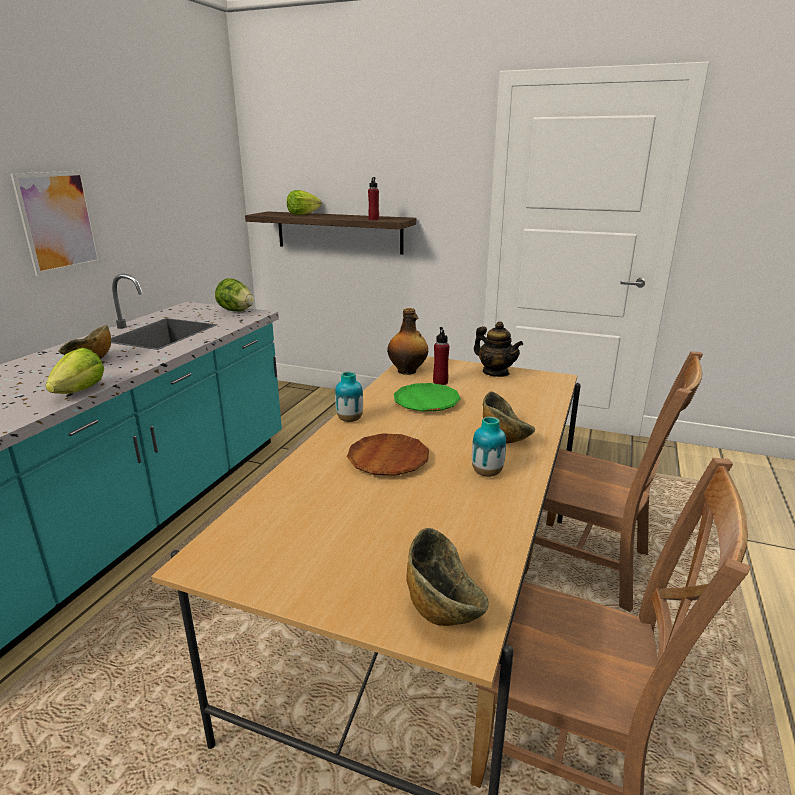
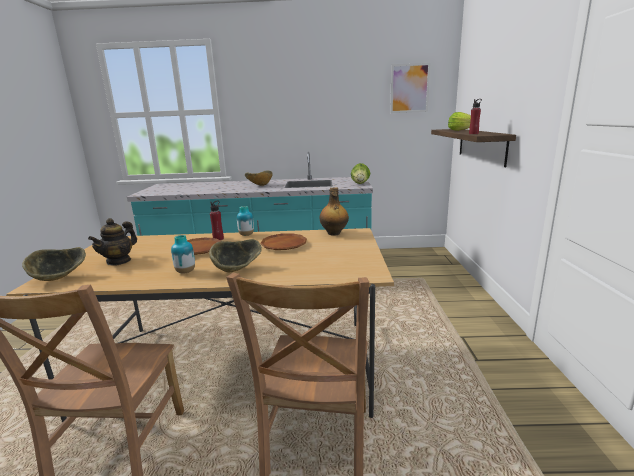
camera: 70 degrees right, 5 degrees down
picture [11,171,102,276] -> picture moved to [390,63,430,113]
lettuce [45,348,104,394] -> none
green plate [394,383,461,412] -> brown plate [260,233,307,250]
red bottle [433,327,449,385] -> red bottle moved to [210,200,224,240]
teapot [474,321,523,377] -> teapot moved to [88,218,137,265]

